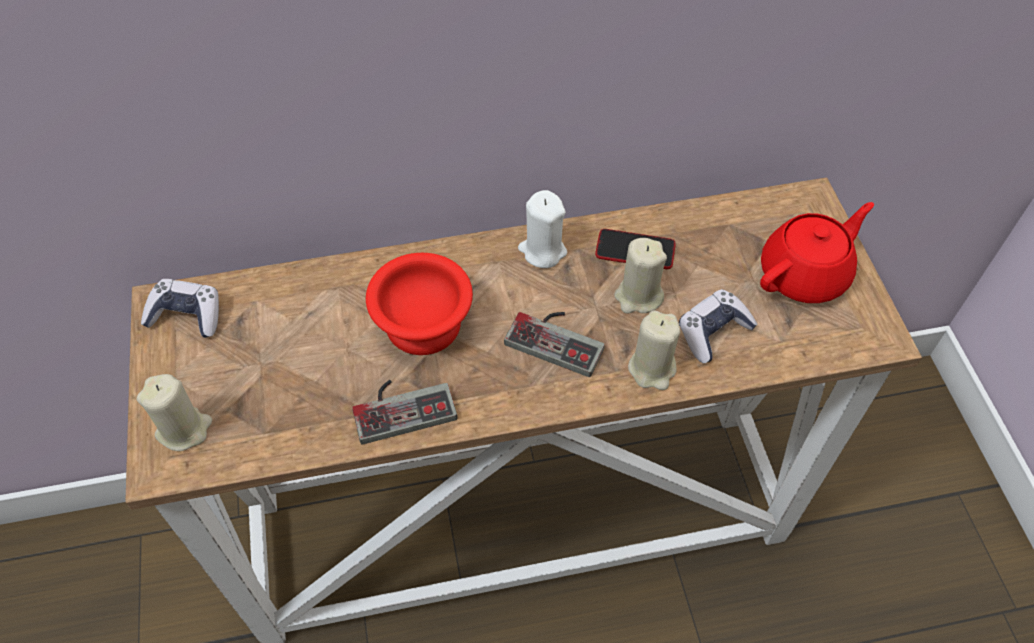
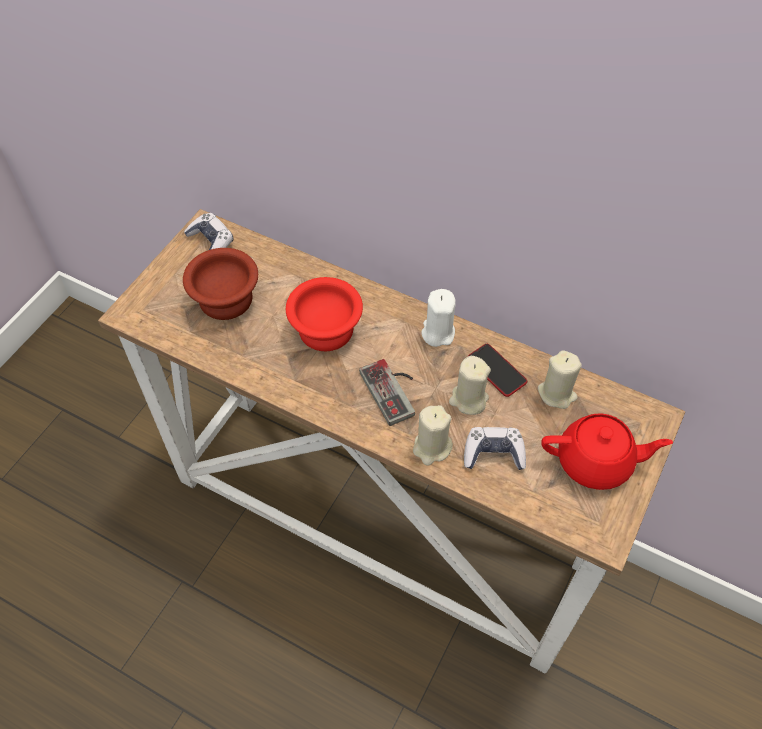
camera: 40 degrees right, 0 degrees up
beige candle [137,374,212,451] -> beige candle moved to [538,350,582,409]
game controller [352,380,458,444] -> none
none -> brown bowl [183,248,258,320]

